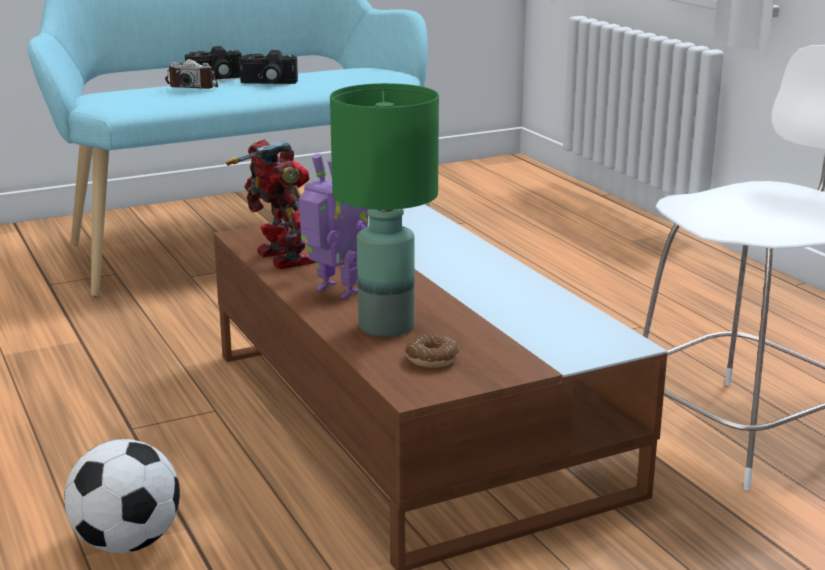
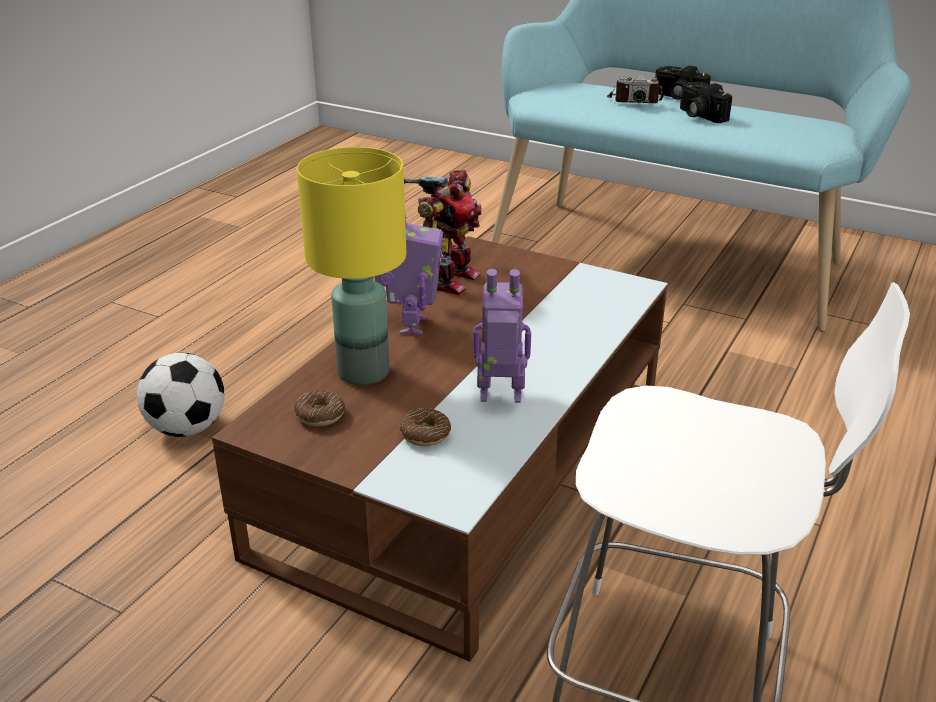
camera: 55 degrees right, 10 degrees up
camera [165,59,218,89] -> camera turned 60 degrees counterclockwise [607,75,663,103]
green table lamp [330,83,439,337] -> yellow table lamp [297,147,406,385]
none -> donut [399,408,451,446]
none -> toy robot [473,269,531,403]

